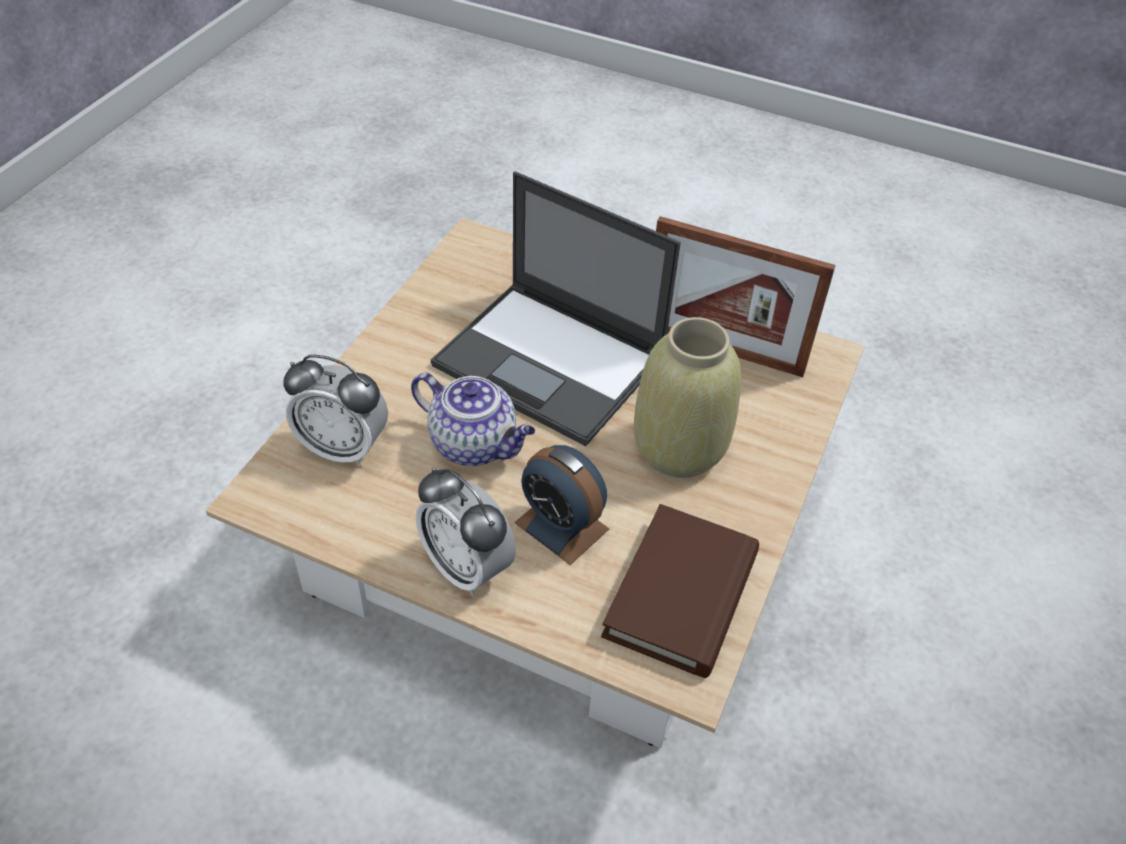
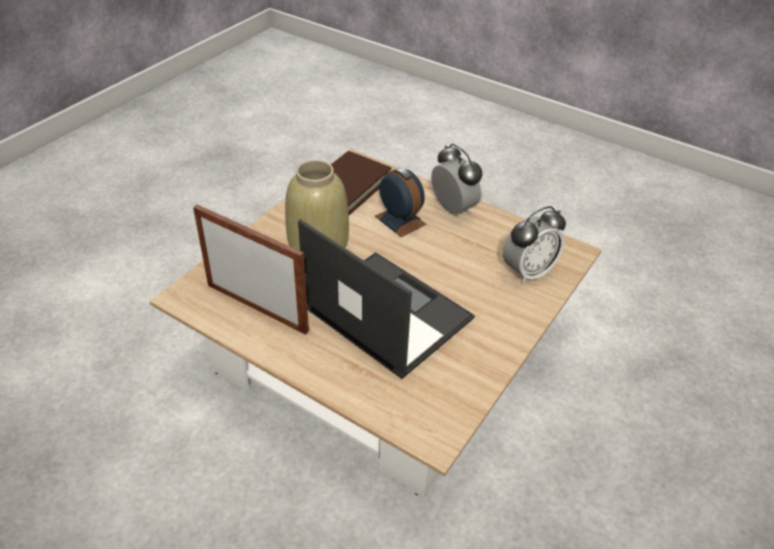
camera: 170 degrees left, 5 degrees down
alarm clock [283,355,388,466] -> alarm clock turned 120 degrees clockwise [503,206,566,284]
teapot [411,373,535,466] -> none

